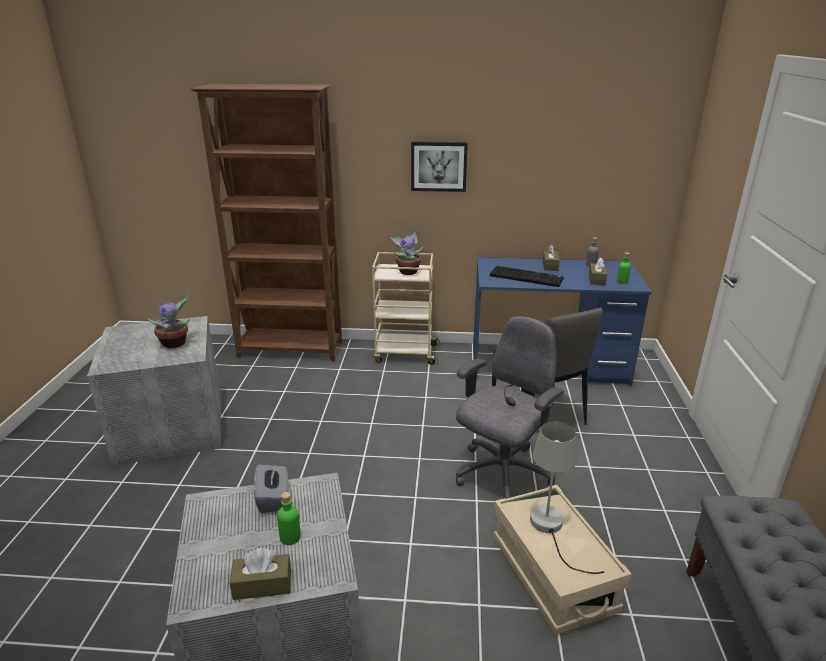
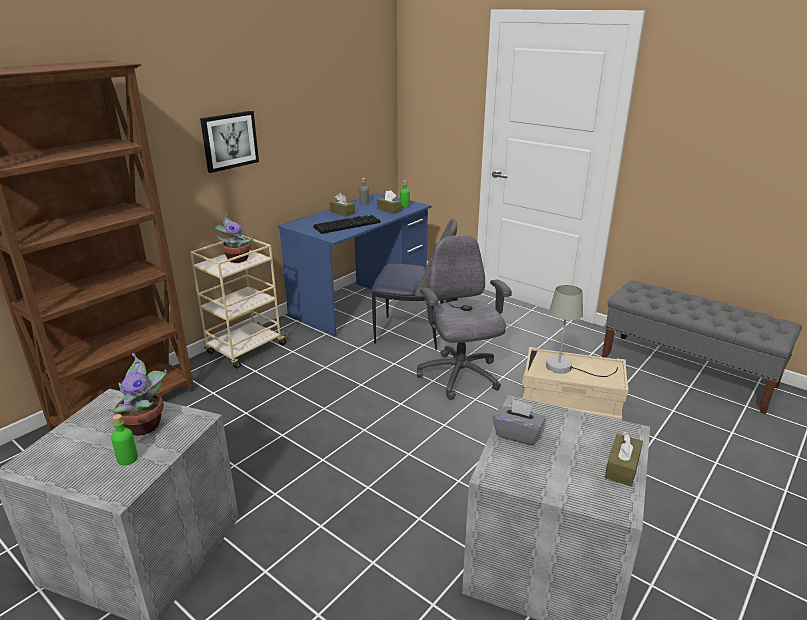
camera: 55 degrees left, 0 degrees up
green bottle [277,492,301,545] -> green bottle moved to [111,414,138,465]

